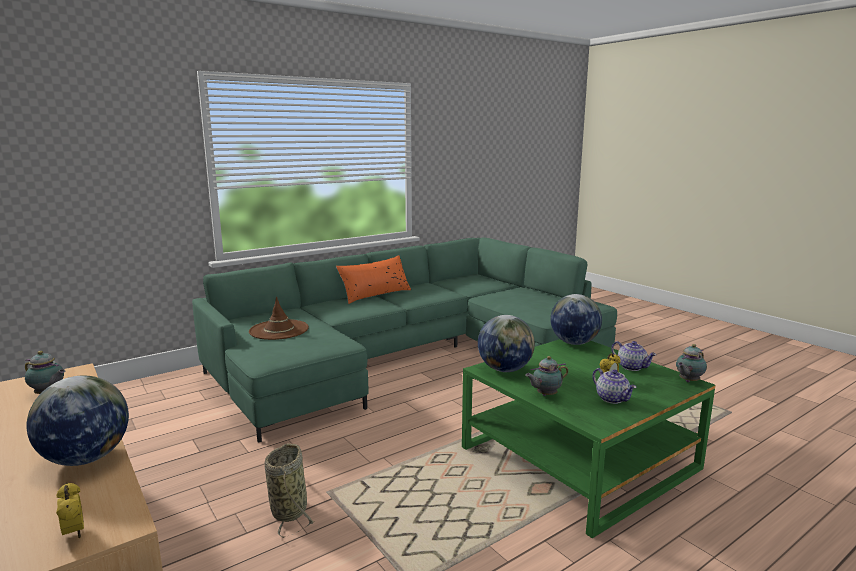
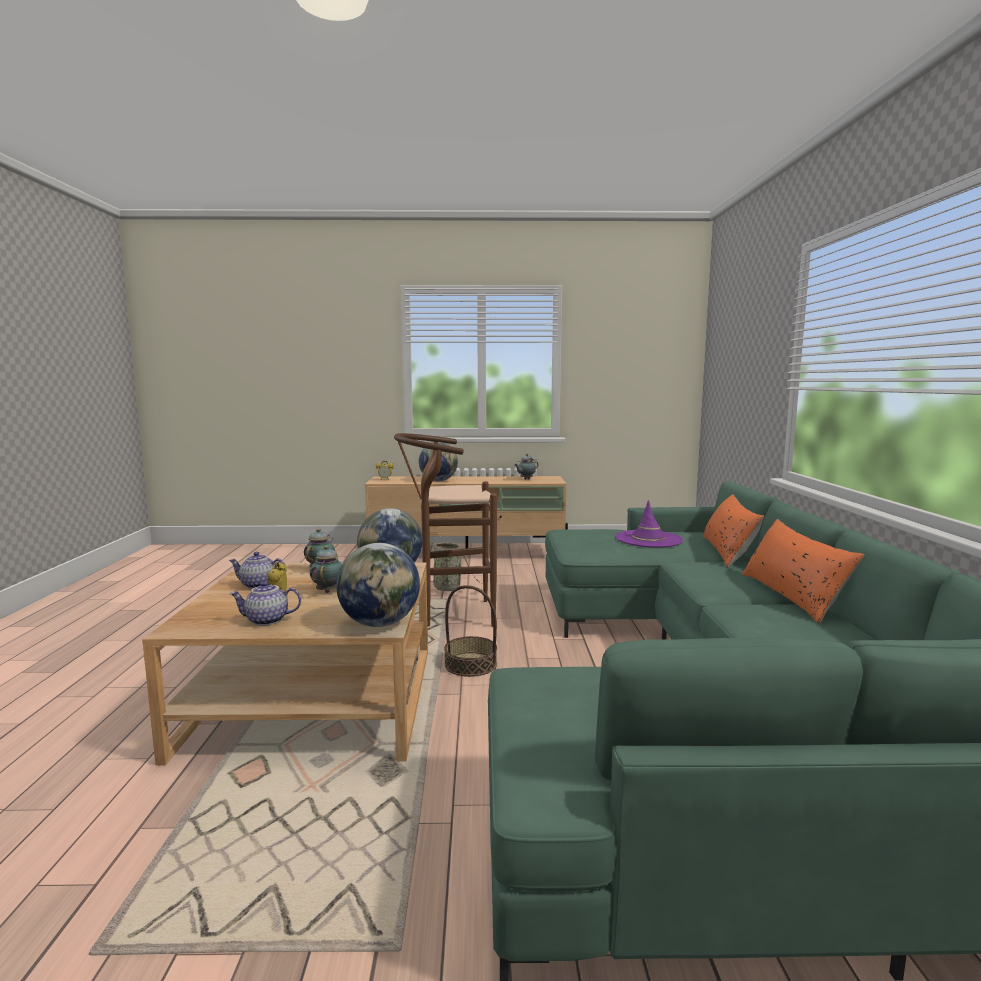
camera: 125 degrees right, 5 degrees down
brown hat [249,297,309,340] -> purple hat [616,500,683,548]
green coffee table [462,339,716,538] -> beige coffee table [142,563,428,766]
teapot [676,344,707,382] -> teapot moved to [310,545,342,593]
none -> brown stool [394,433,497,627]
none -> basket [444,585,497,677]
none -> orange pillow [703,494,764,568]

